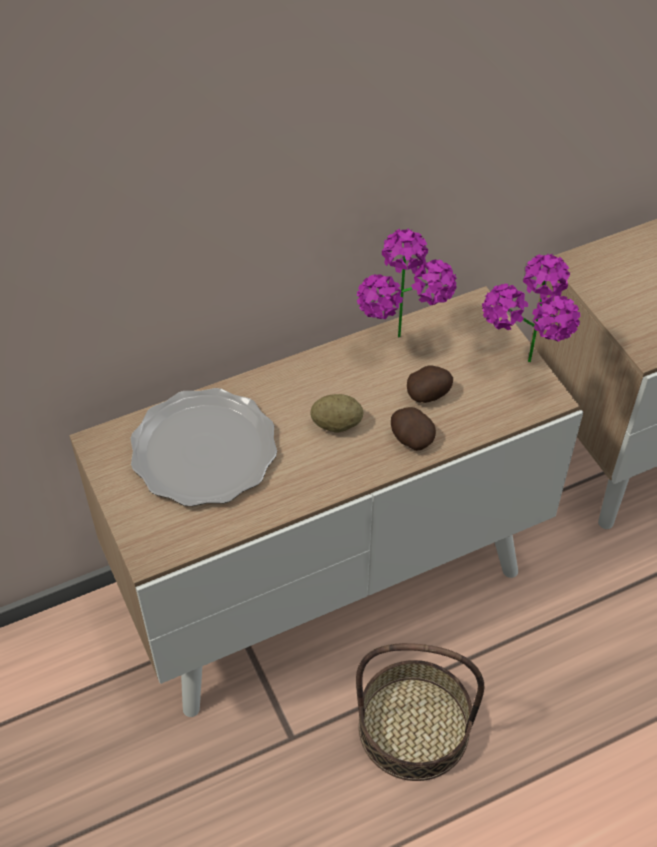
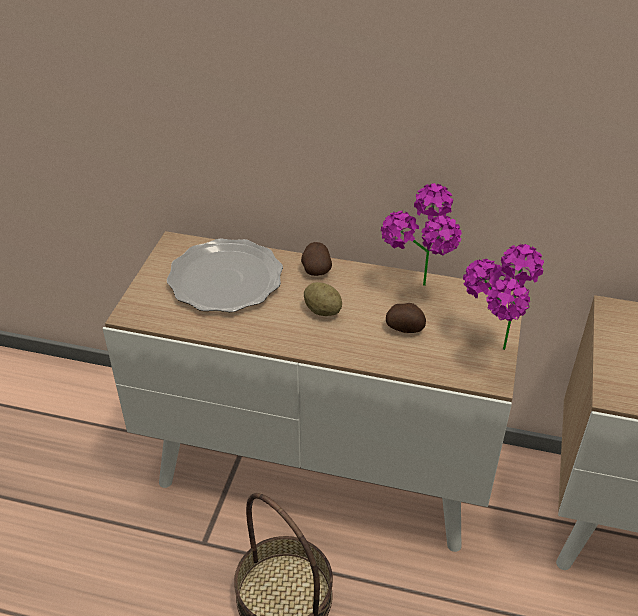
camera: 40 degrees right, 10 degrees down
potato [391,407,436,451] -> potato moved to [301,242,332,276]

